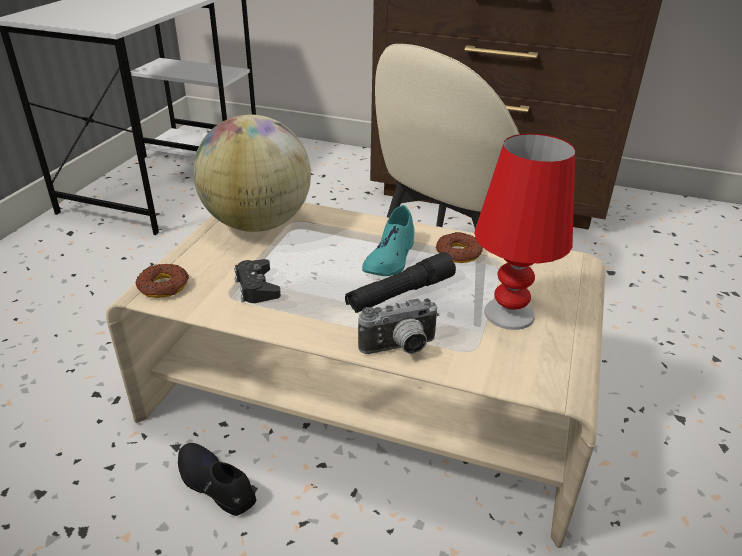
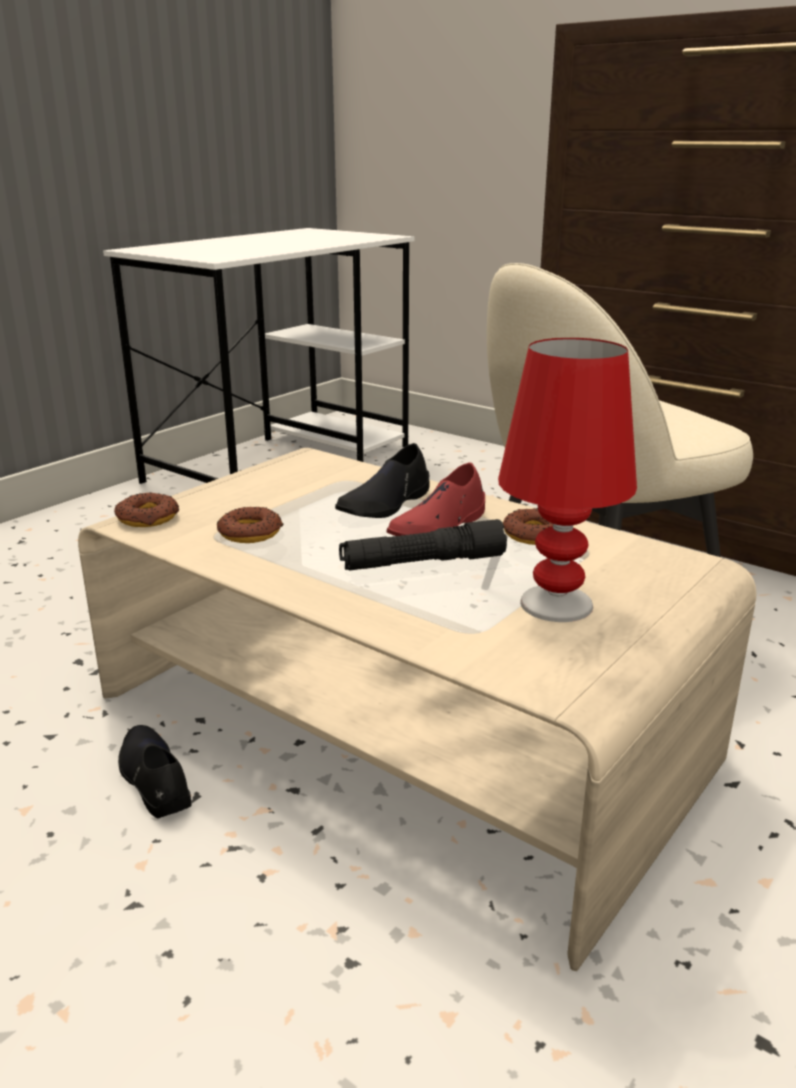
camera: 20 degrees right, 10 degrees down
globe [193,115,311,232] -> none
black game controller [234,259,281,303] -> donut [217,506,283,543]
camera [358,298,439,354] -> none
turquoise shoe [362,205,414,276] -> red shoe [386,462,485,536]
none -> black shoe [335,443,429,518]

